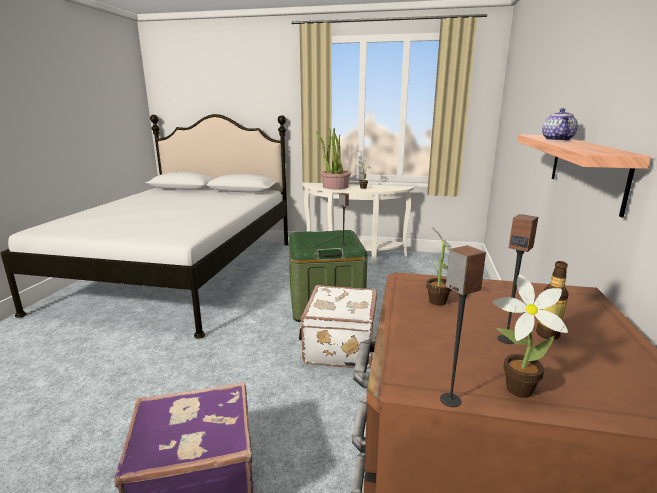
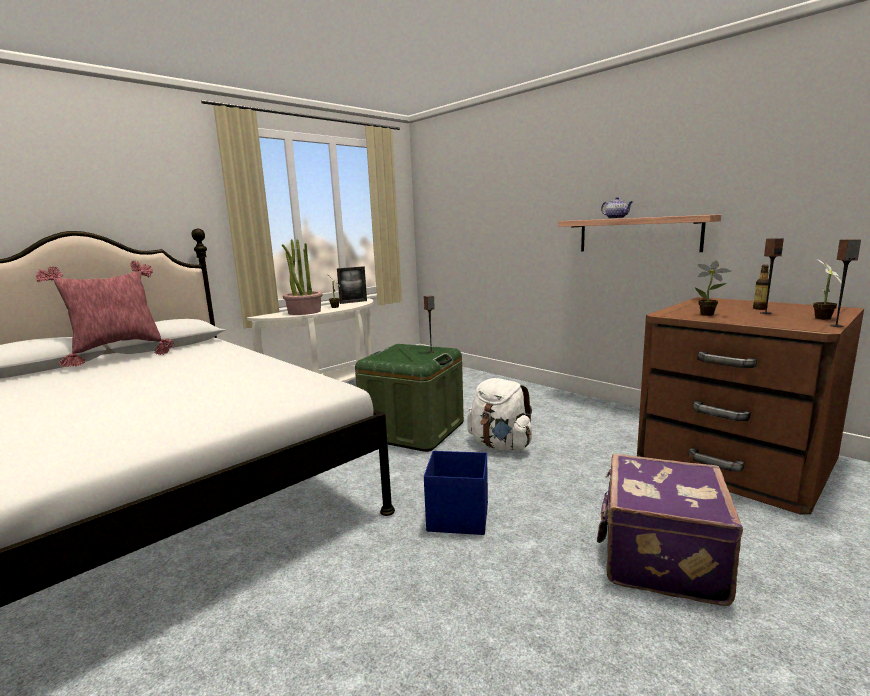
camera: 55 degrees left, 5 degrees down
white suitcase [299,285,377,369] -> white backpack [467,378,532,450]
none -> red pillow [36,260,174,367]
none -> picture frame [337,266,367,304]
none -> blue storage box [424,451,488,535]

